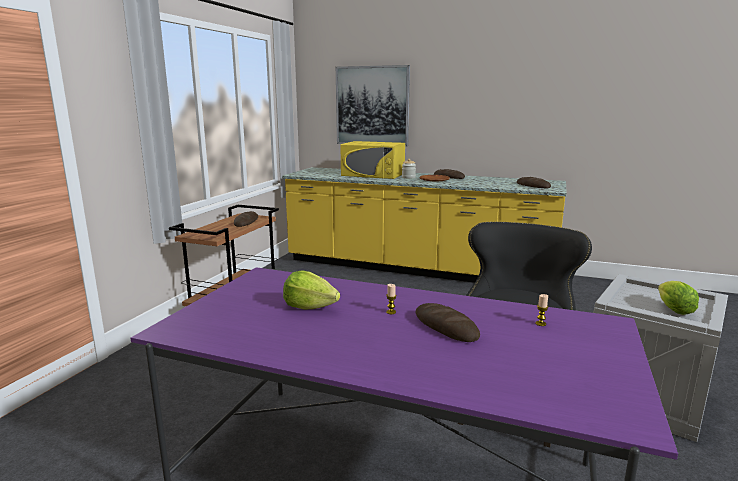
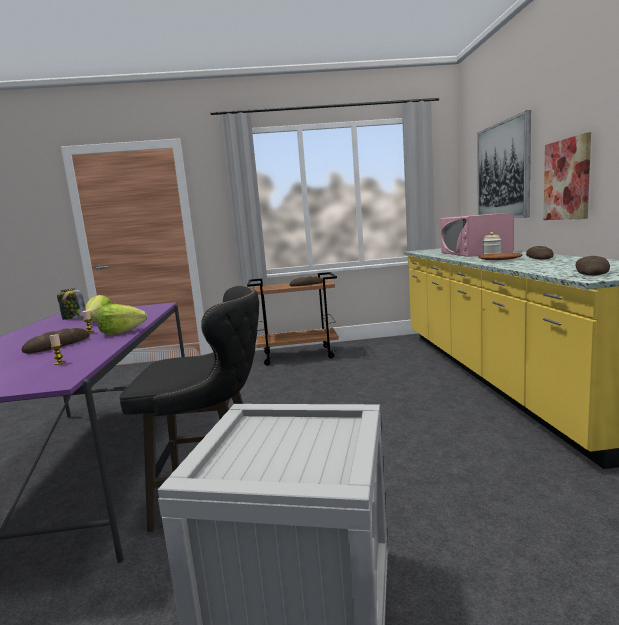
camera: 65 degrees right, 5 degrees down
yellow microwave [340,141,405,179] -> pink microwave [441,213,513,257]
lettuce [658,281,699,315] -> lettuce moved to [97,304,147,334]
none -> jar [57,288,86,320]
none -> picture [543,132,591,220]

